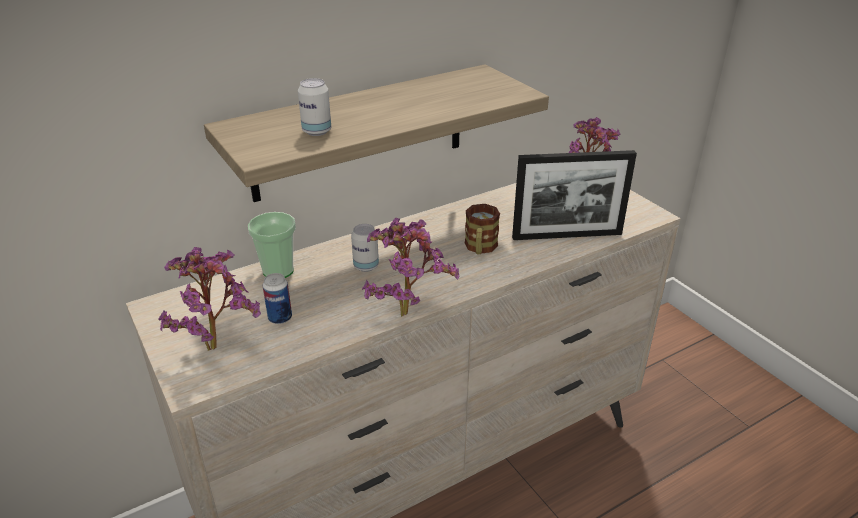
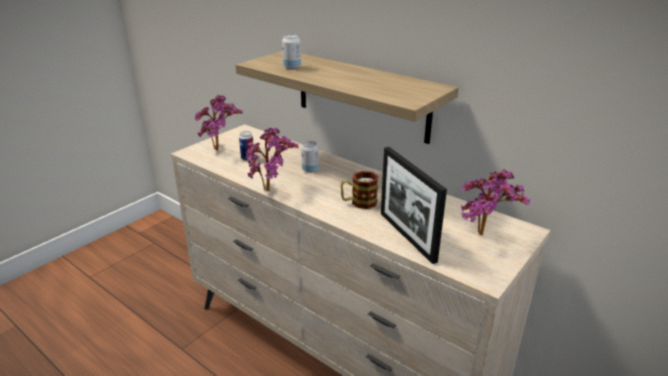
camera: 70 degrees right, 5 degrees down
cup [248,212,296,278] -> none

